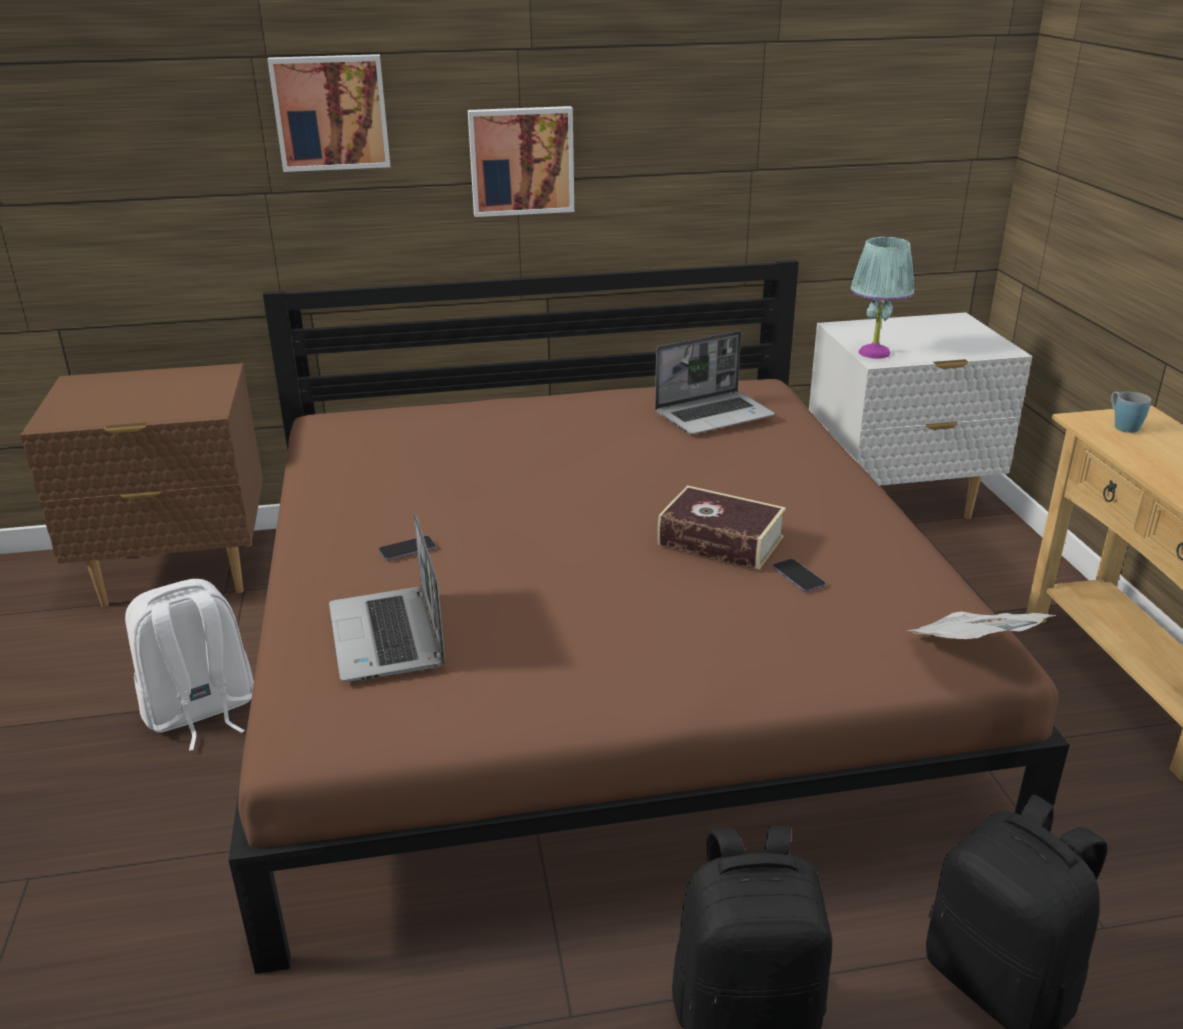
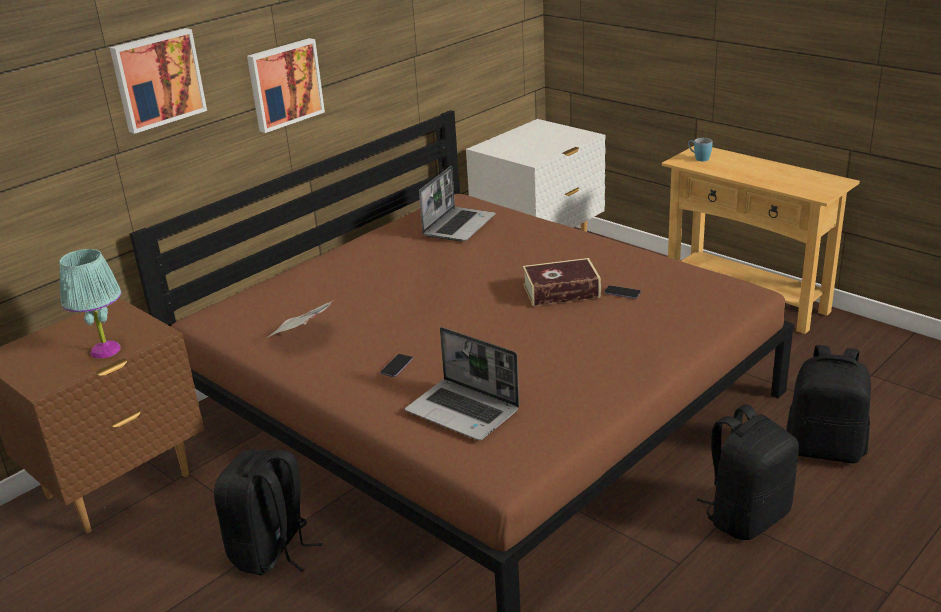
camera: 35 degrees left, 0 degrees up
white backpack [125,579,254,751] -> black backpack [214,449,323,575]
turquoise table lamp [851,237,914,359] -> turquoise table lamp moved to [59,249,121,358]
newspaper [908,611,1056,639] -> newspaper moved to [266,300,334,338]

